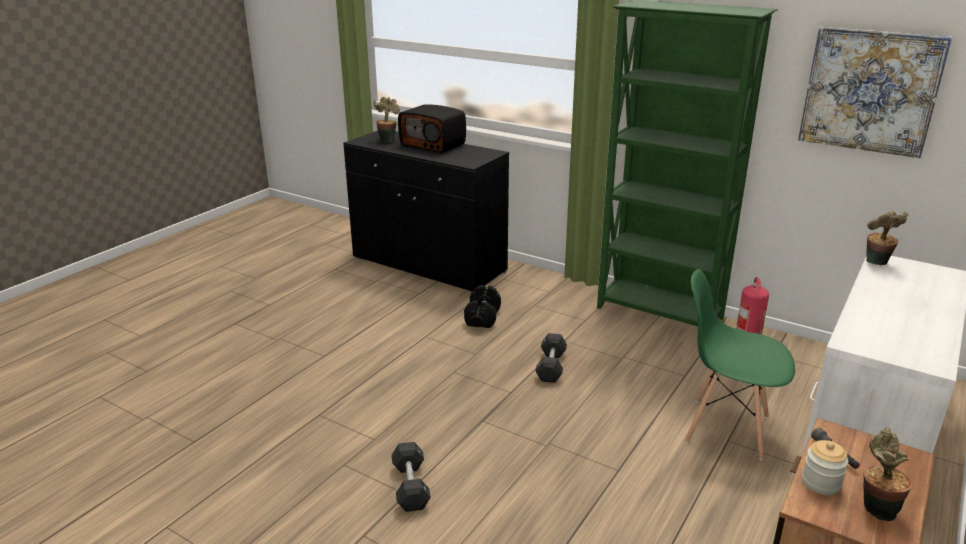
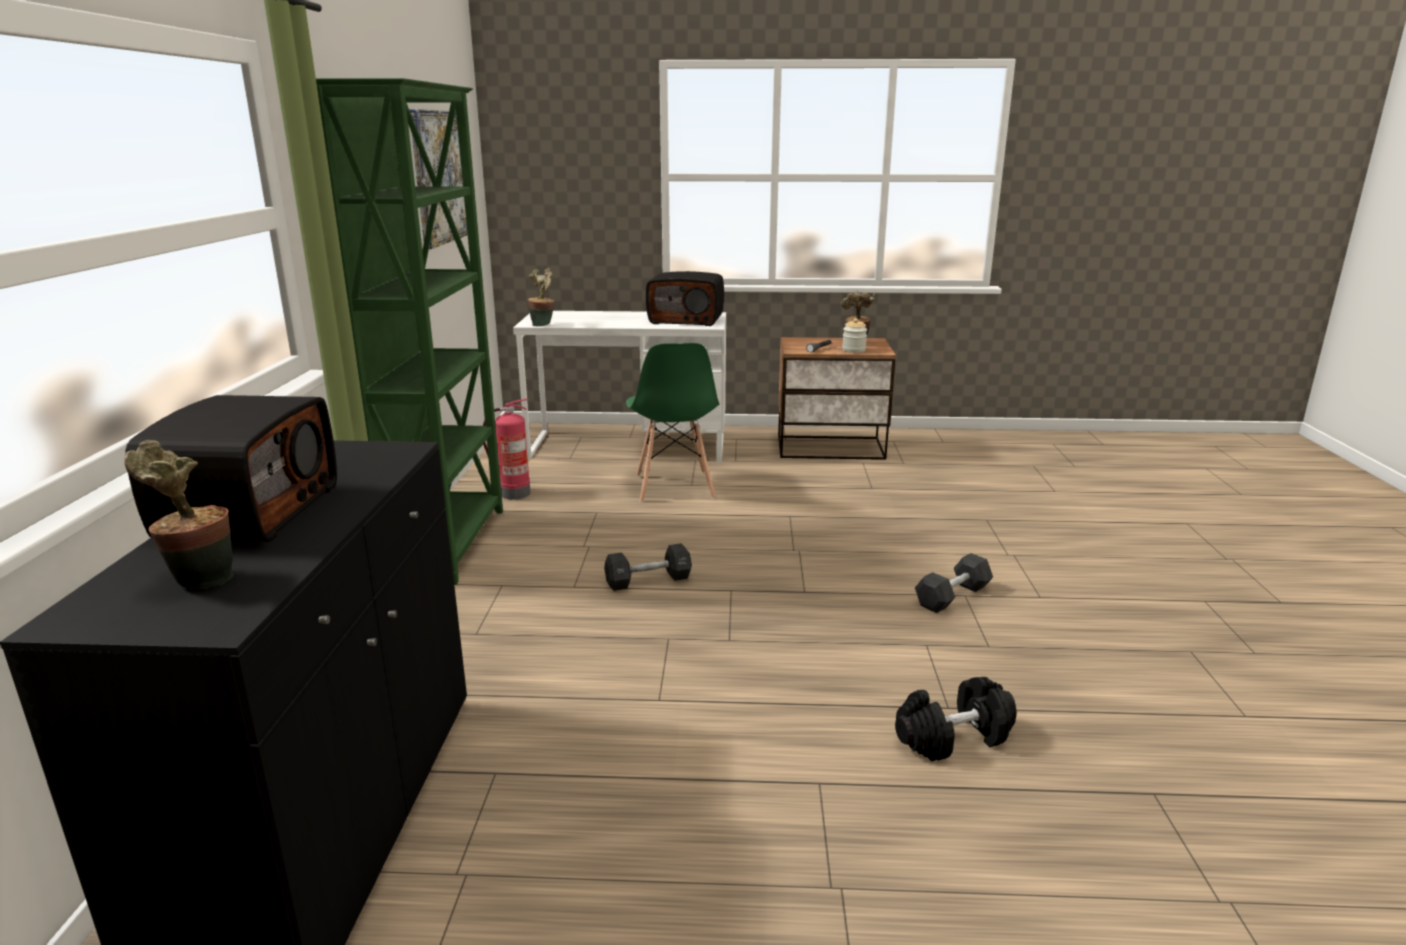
camera: 120 degrees left, 5 degrees down
black dumbbell [464,285,501,328] -> black dumbbell moved to [895,677,1017,761]
none -> radio [646,271,724,326]

